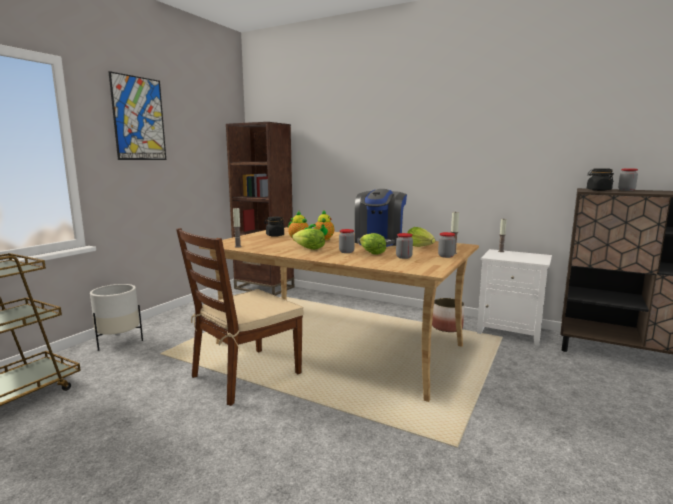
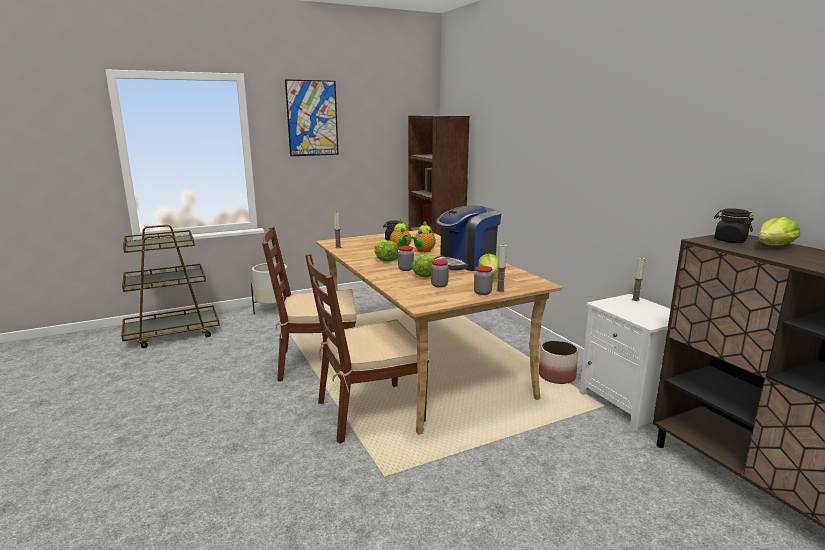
camera: 35 degrees right, 5 degrees up
jar [618,169,638,191] -> lettuce [758,216,800,246]
none -> brown chair [305,254,430,444]

